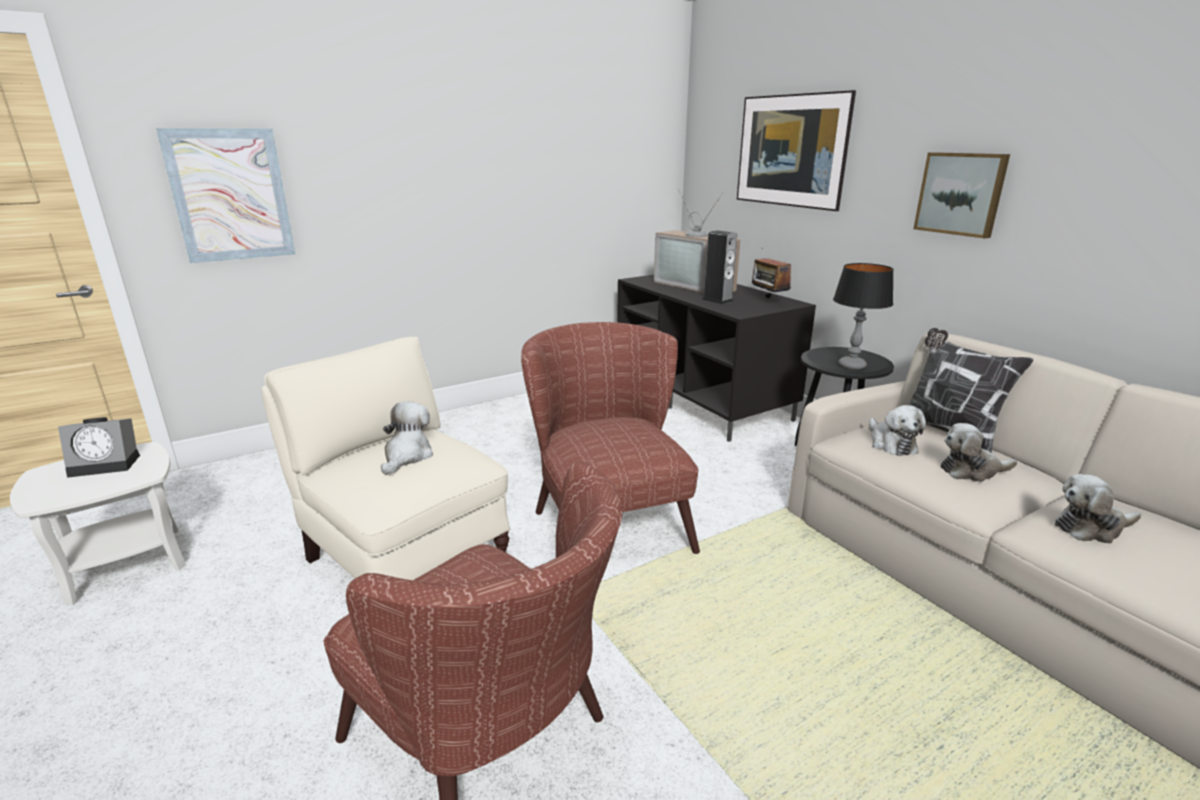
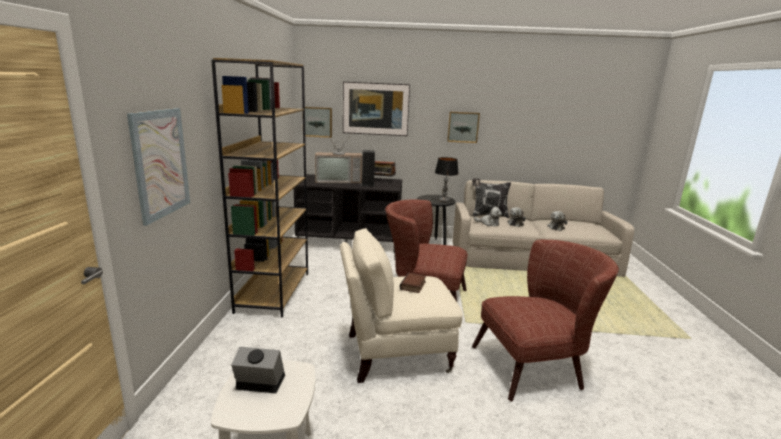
camera: 55 degrees left, 5 degrees down
alarm clock [58,417,140,478] -> alarm clock turned 105 degrees counterclockwise [231,347,285,393]
plush toy [381,401,433,475] -> book [400,273,426,293]
none -> brown bookcase [211,58,308,318]
none -> picture [302,107,332,138]

